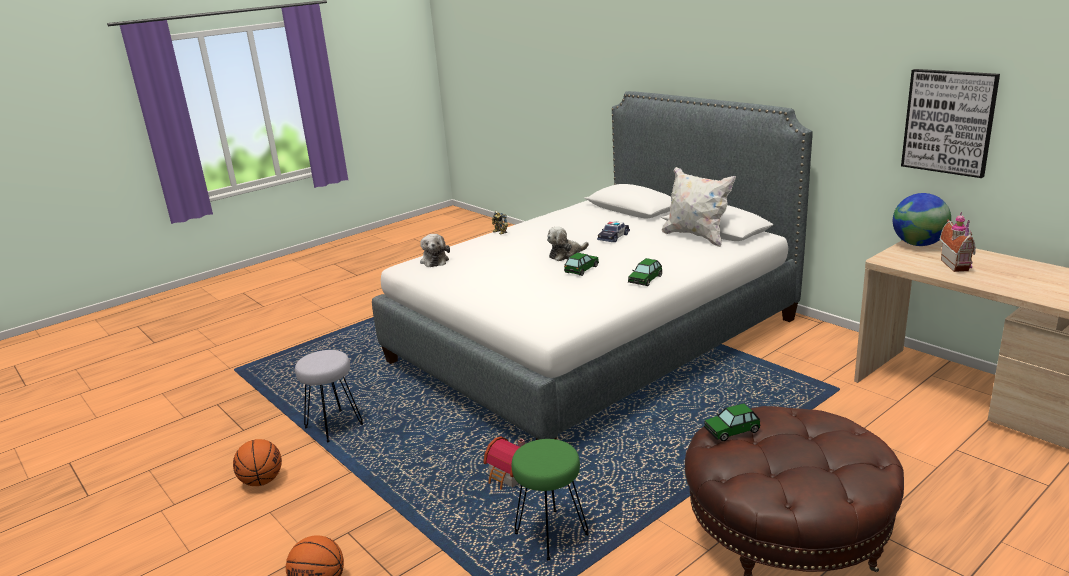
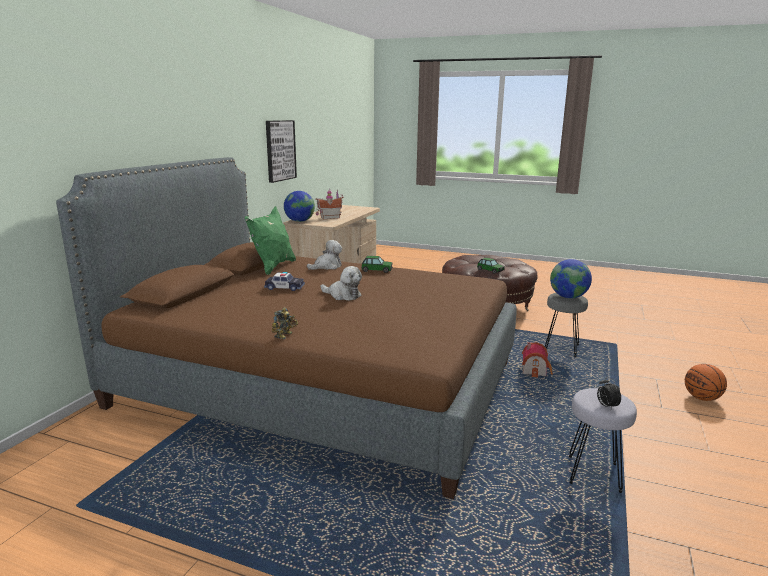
camera: 120 degrees left, 5 degrees down
basketball [233,439,282,486] -> none
white bed [372,91,813,440] -> brown bed [56,157,517,499]
plush toy [420,234,450,267] -> plush toy moved to [307,240,342,270]
green stool [512,439,589,561] -> grey stool [545,293,588,357]
toy car [564,253,599,276] -> none
white pillow [662,167,736,247] -> green pillow [245,206,296,275]
none -> globe [550,259,592,298]
none -> alarm clock [597,377,621,410]

